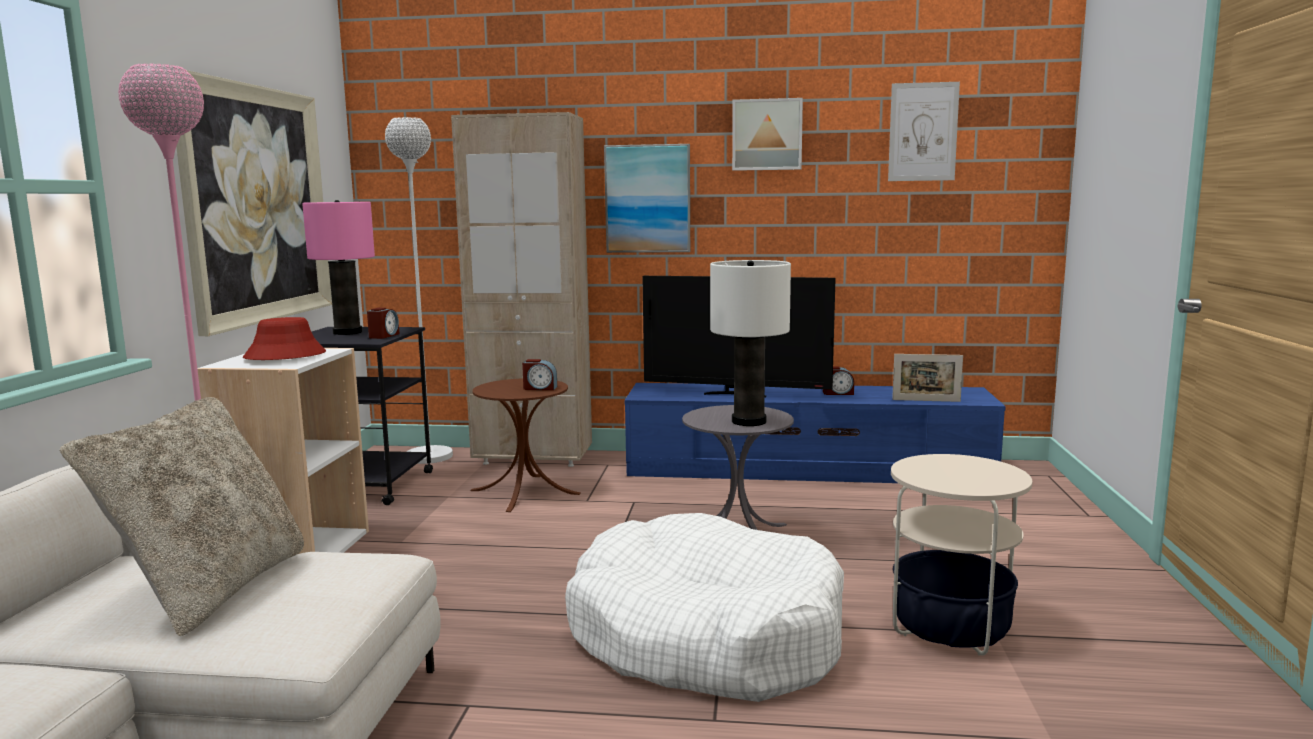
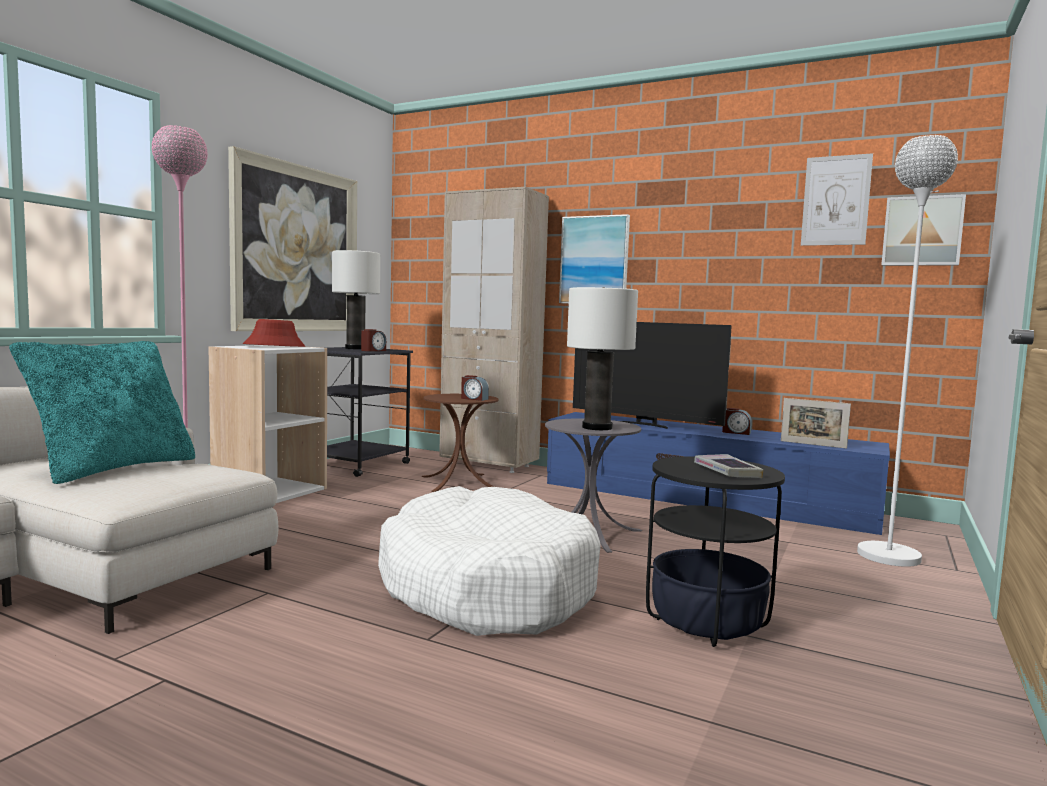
camera: 20 degrees right, 5 degrees down
beige pillow [60,397,304,636] -> turquoise pillow [9,341,195,484]
pink table lamp [302,200,375,335] -> white table lamp [332,250,380,349]
white floor lamp [385,117,453,464] -> white floor lamp moved to [857,135,958,567]
picture [732,98,803,171] -> picture moved to [881,194,966,266]
beige side table [891,454,1032,655] -> black side table [646,456,785,647]
none -> book [694,454,764,478]

